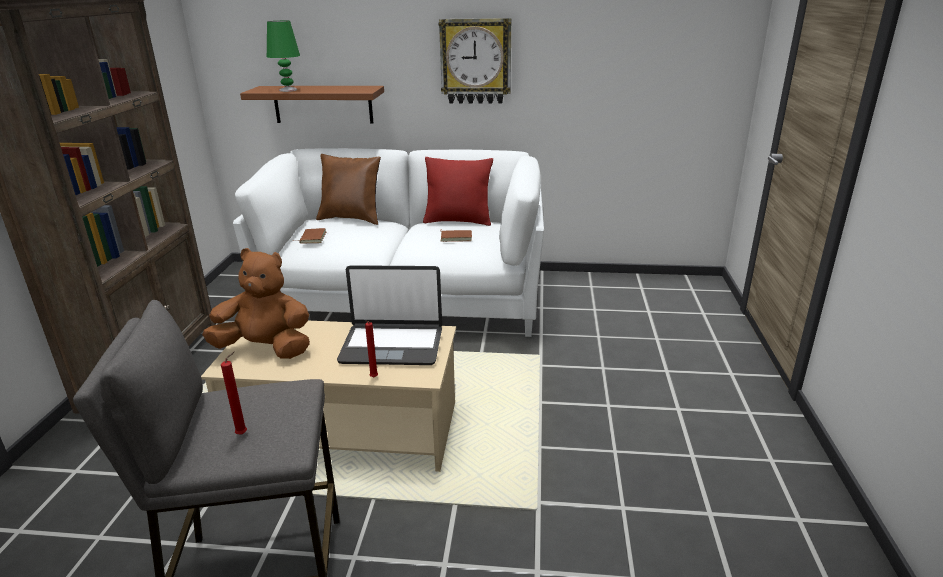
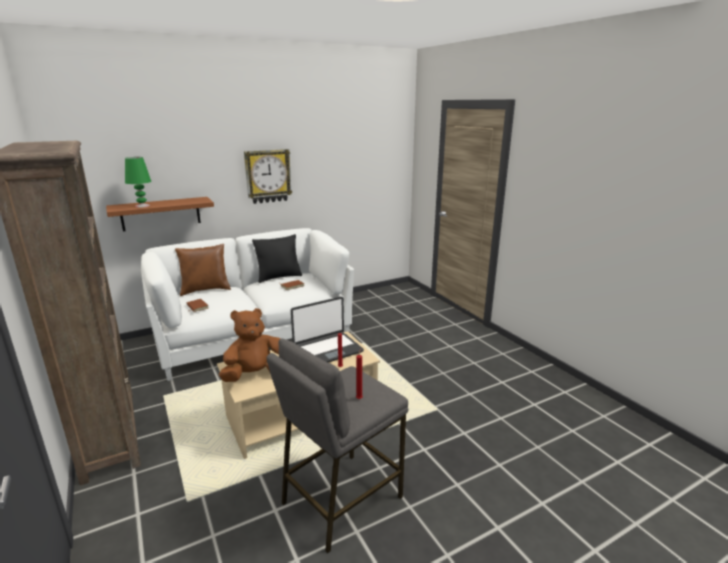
camera: 35 degrees left, 5 degrees down
red pillow [423,157,493,226] -> black pillow [252,234,302,283]

